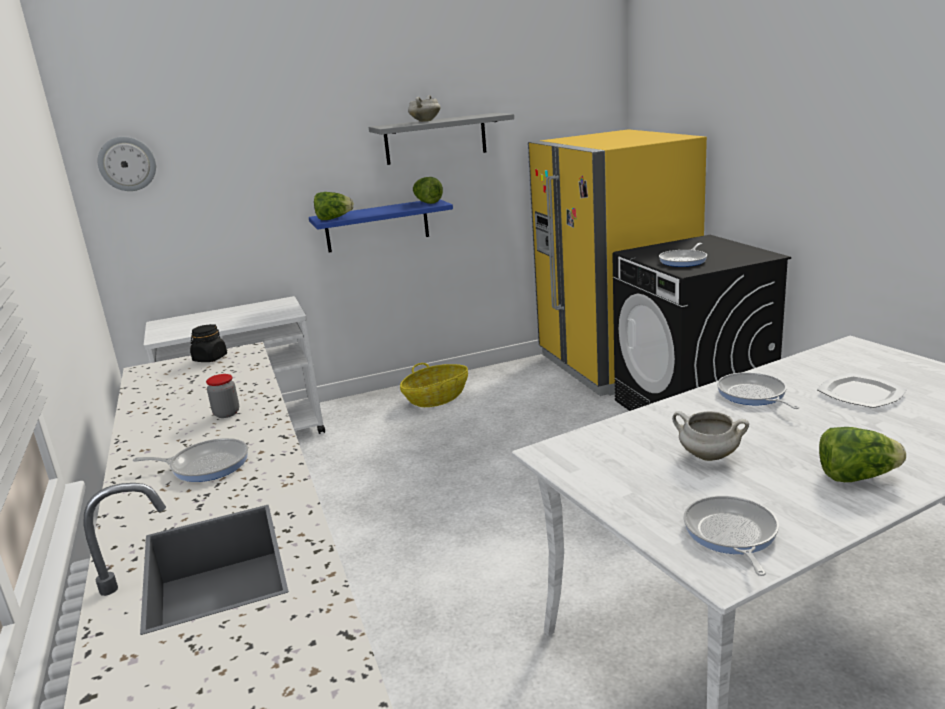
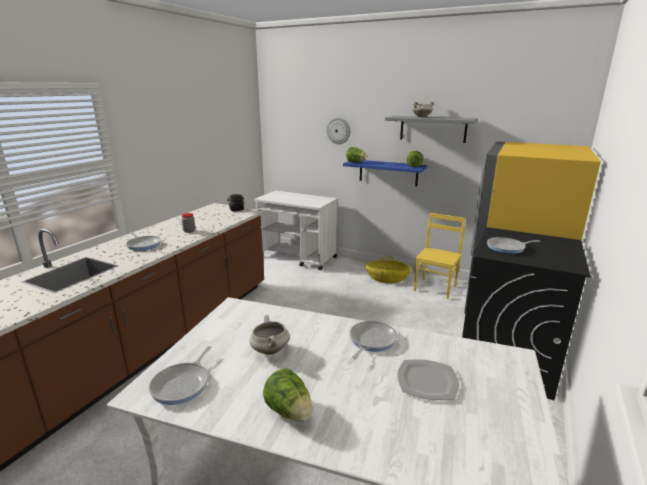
camera: 45 degrees right, 0 degrees up
wall clock [98,137,156,191] -> wall clock moved to [326,117,350,144]
frying pan [683,496,779,576] -> frying pan turned 150 degrees clockwise [149,346,212,405]
none -> yellow chair [414,213,465,299]

